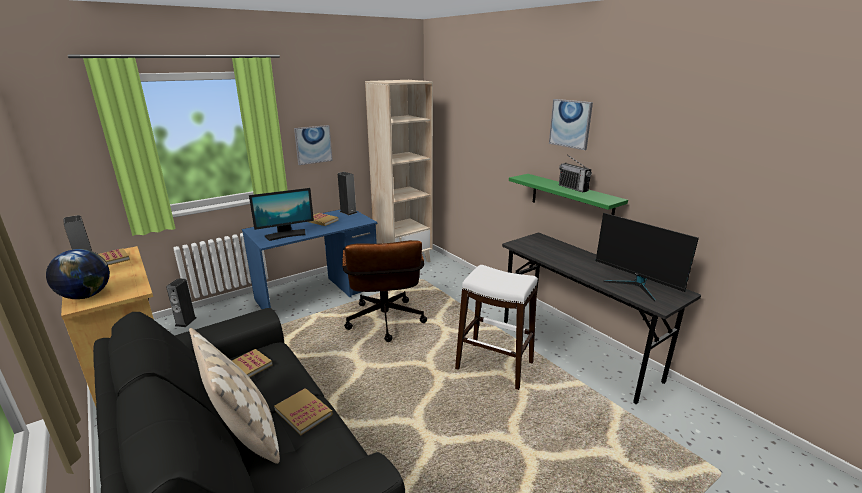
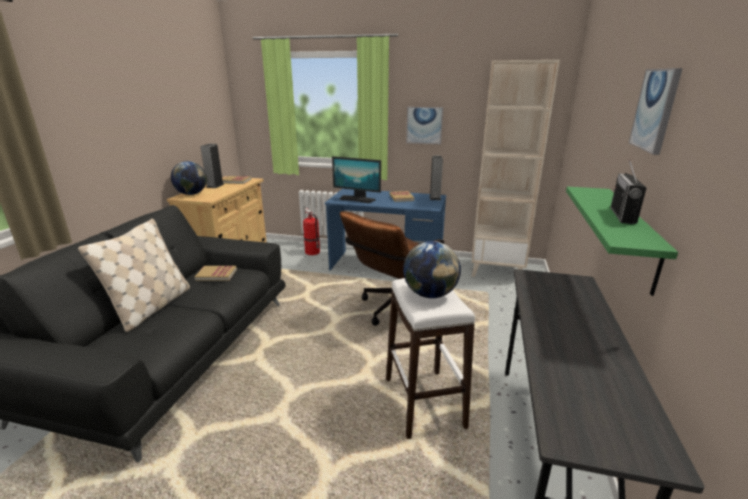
camera: 50 degrees right, 0 degrees up
speaker [166,278,197,327] -> none
book [274,388,333,435] -> none
monitor [596,213,699,302] -> none
none -> fire extinguisher [303,208,320,255]
none -> globe [403,241,461,298]

